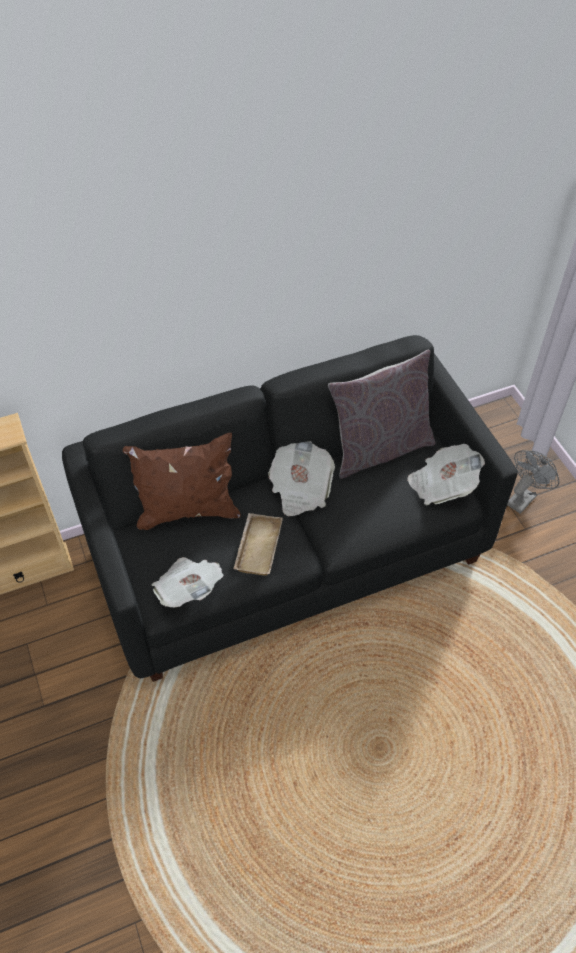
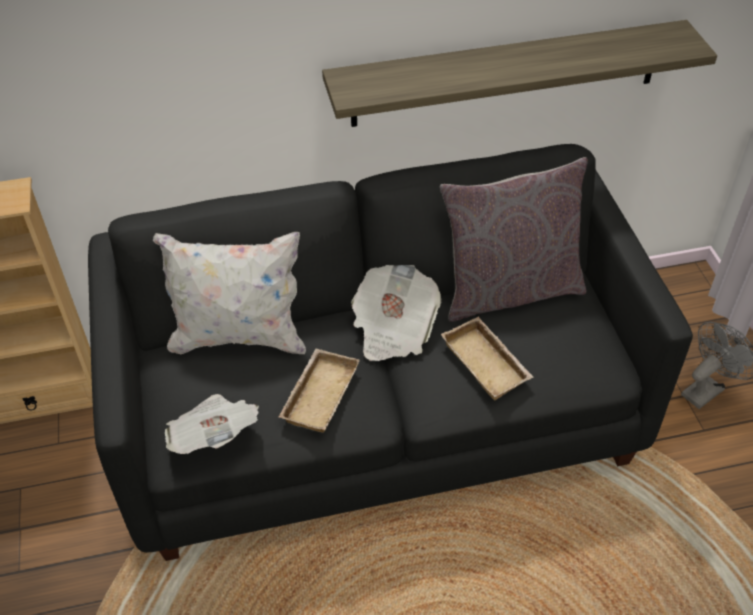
camera: 10 degrees right, 5 degrees down
brown pillow [123,433,241,530] -> white pillow [153,232,306,354]
newspaper [407,444,485,506] -> none
none -> shelf [322,20,717,127]
none -> beige tray [441,317,534,400]

